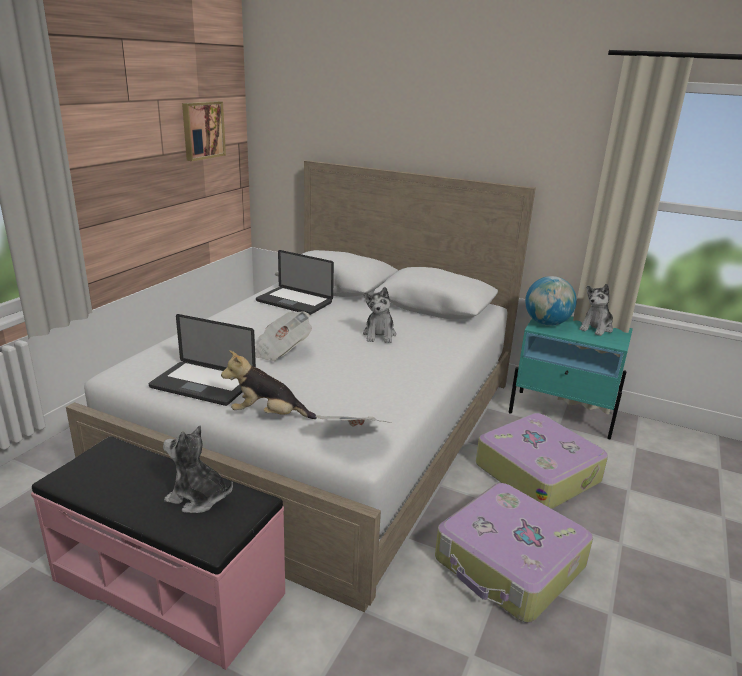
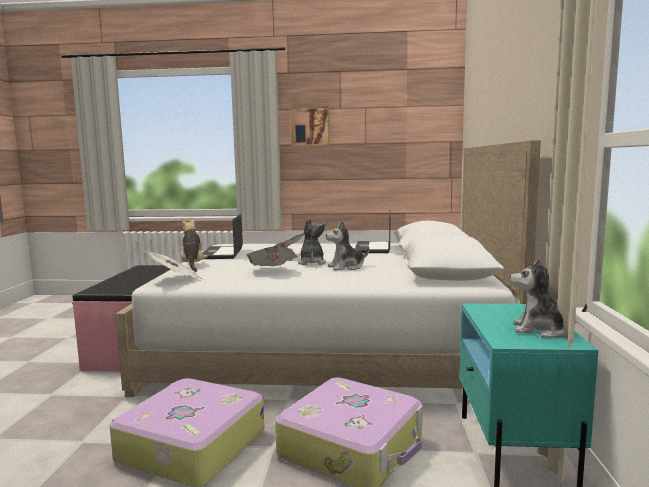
camera: 70 degrees right, 15 degrees down
plush toy [163,425,233,513] -> plush toy moved to [298,217,326,265]
picture [182,101,226,161] -> picture moved to [291,106,330,147]
globe [525,276,577,326] -> none
none -> newspaper [246,246,297,266]

